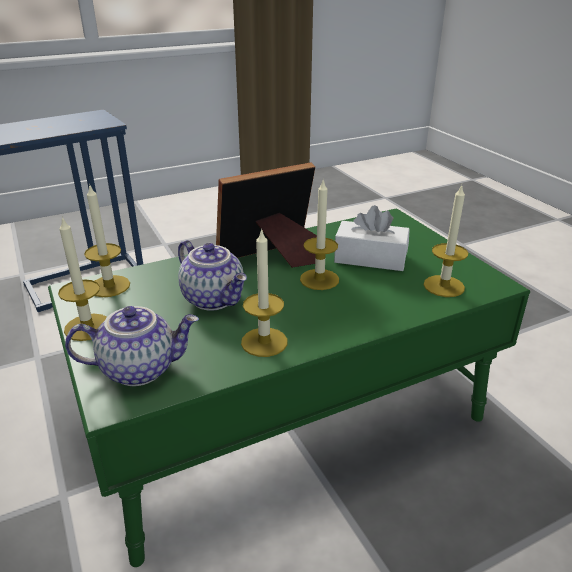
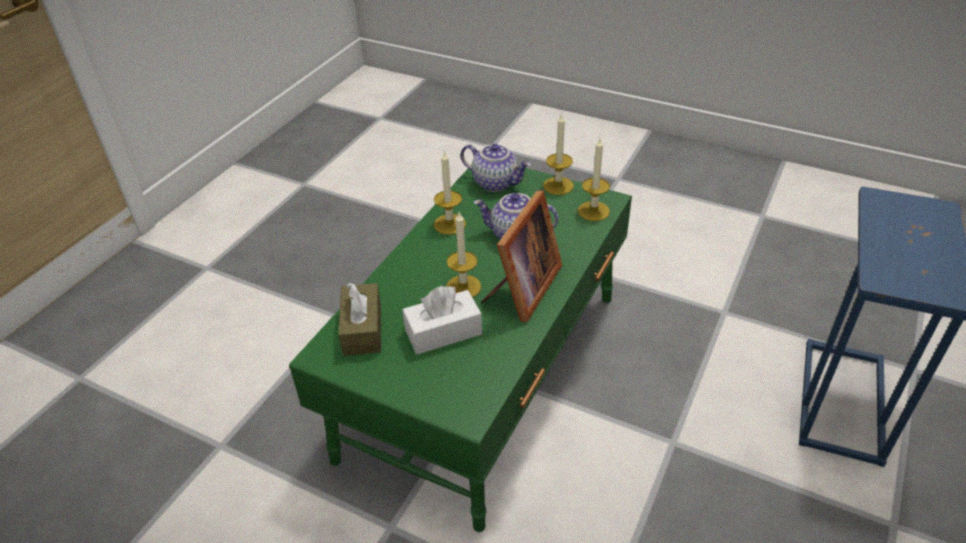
camera: 145 degrees right, 10 degrees up
teapot [65,306,199,386] -> teapot turned 105 degrees counterclockwise [461,144,531,192]
candle [424,185,468,297] -> brown tissue box [339,283,381,356]

